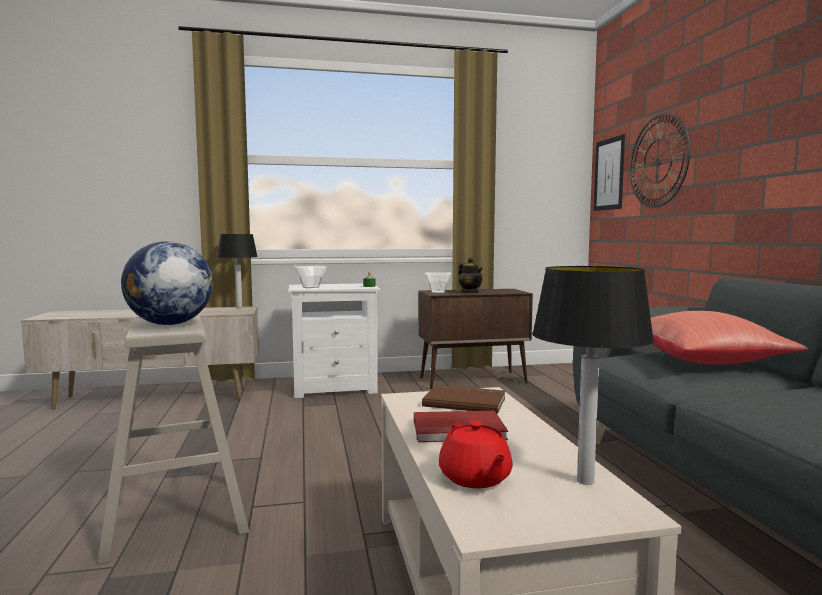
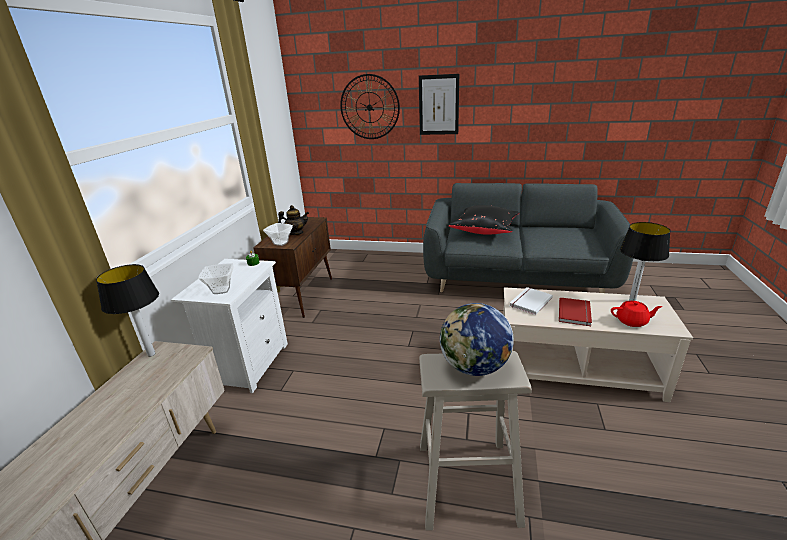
camera: 65 degrees left, 20 degrees up
brown book [422,385,505,414] -> white book [510,287,553,315]
picture [594,134,625,211] -> picture moved to [419,74,459,135]
red pillow [651,311,808,365] -> black pillow [448,205,520,234]

